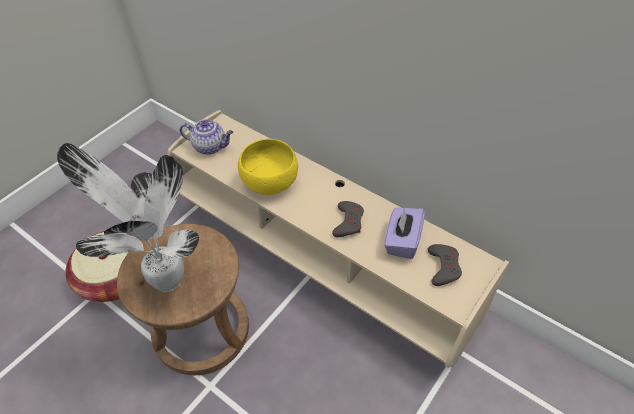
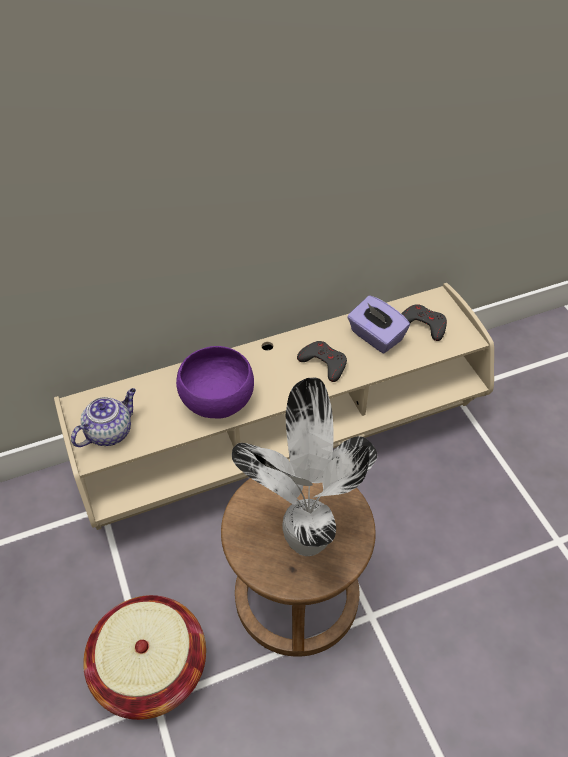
camera: 60 degrees left, 0 degrees up
yellow bowl [238,139,298,195] -> purple bowl [176,346,254,418]

